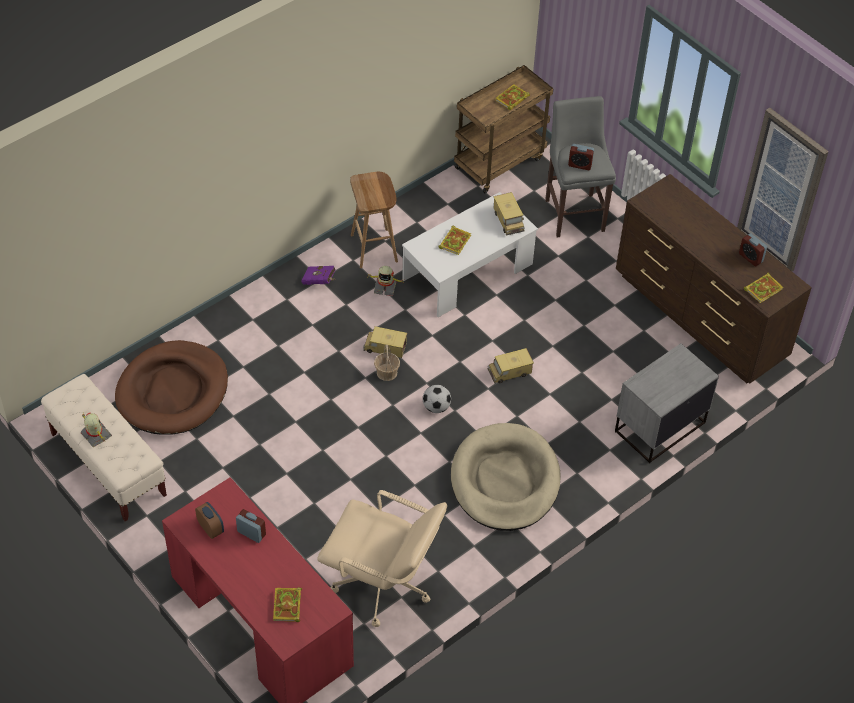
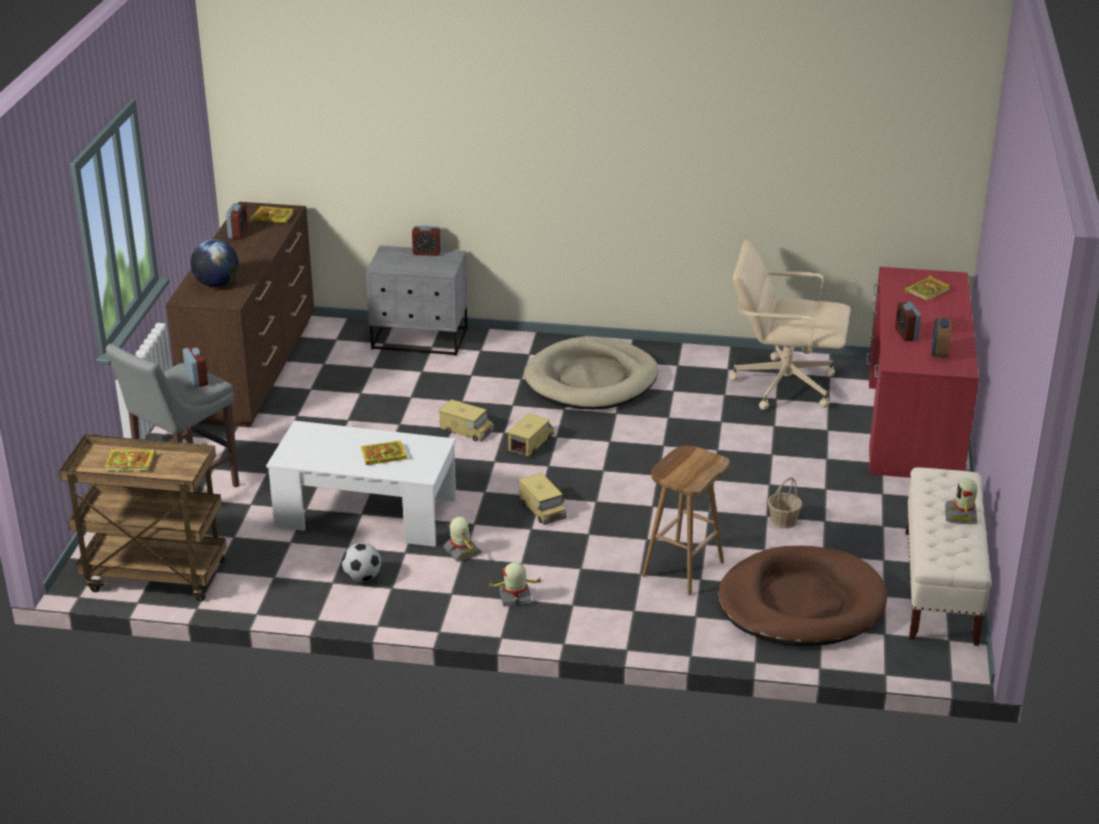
camera: 130 degrees left, 20 degrees down
purple book [301,266,336,285] -> toy robot [487,562,541,607]
beige office chair [317,490,447,627] -> beige office chair turned 60 degrees counterclockwise [729,240,851,410]
brown stool [350,172,398,268] -> brown stool moved to [642,446,730,595]
basket [374,344,400,381] -> basket moved to [768,477,802,529]
football [423,385,451,413] -> football moved to [342,543,381,582]
toy truck [493,192,525,236] -> toy truck moved to [507,413,554,457]
picture [737,108,828,272] -> none
none -> globe [191,239,239,287]
none -> alarm clock [412,226,441,256]

